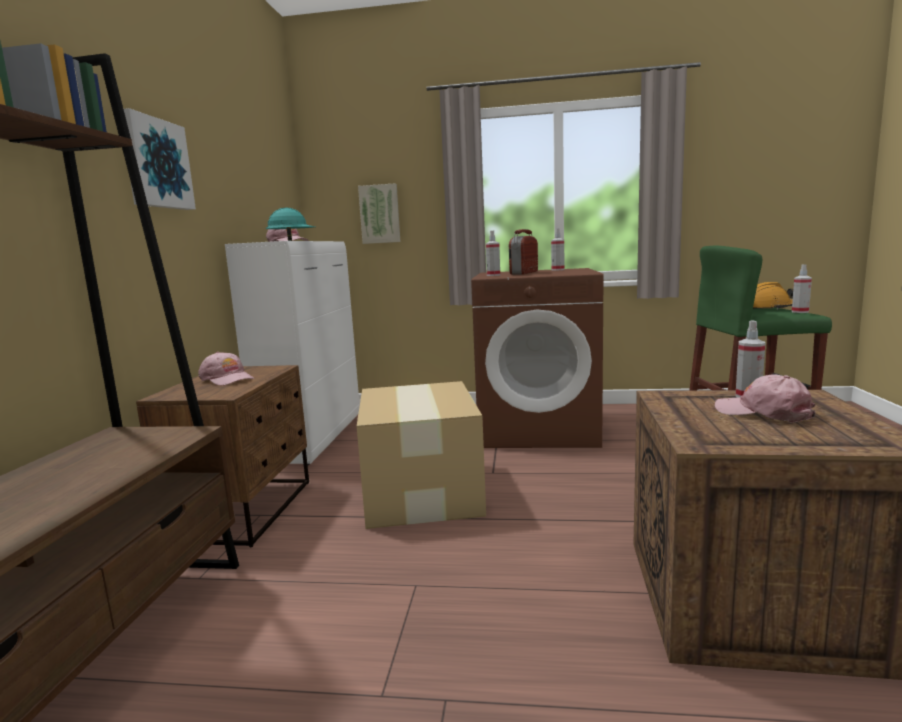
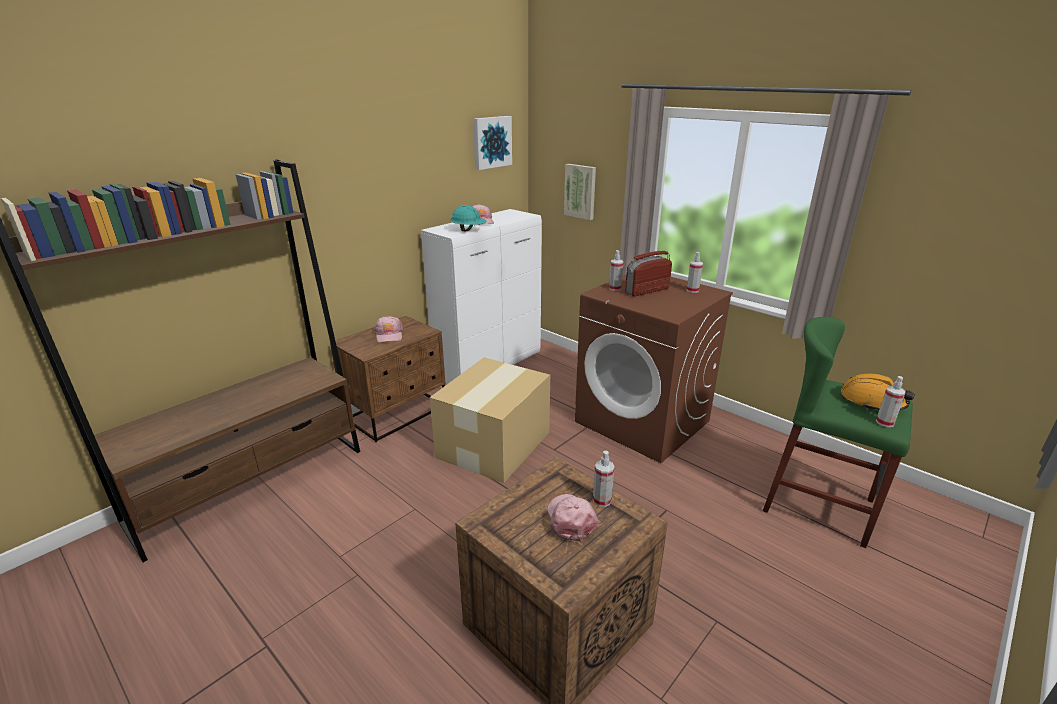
camera: 35 degrees right, 15 degrees up
picture [124,108,196,210] -> picture moved to [473,116,512,170]

